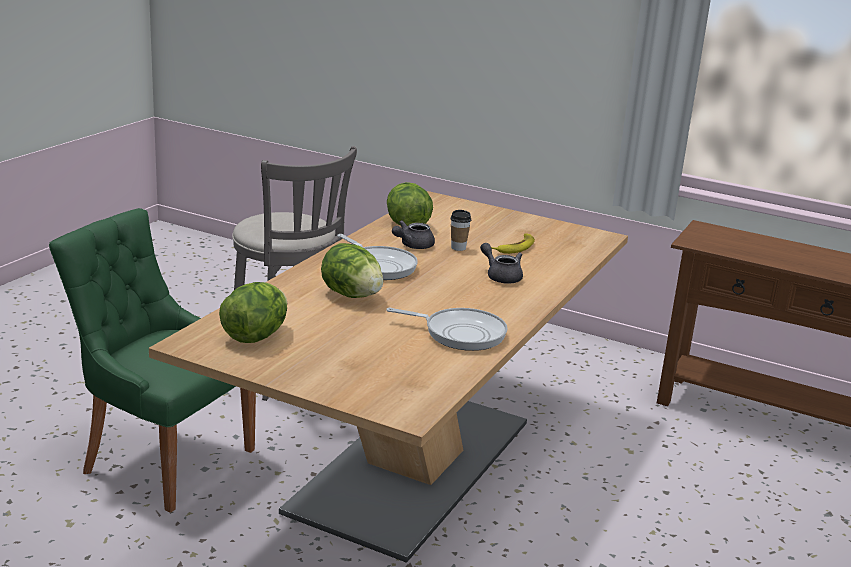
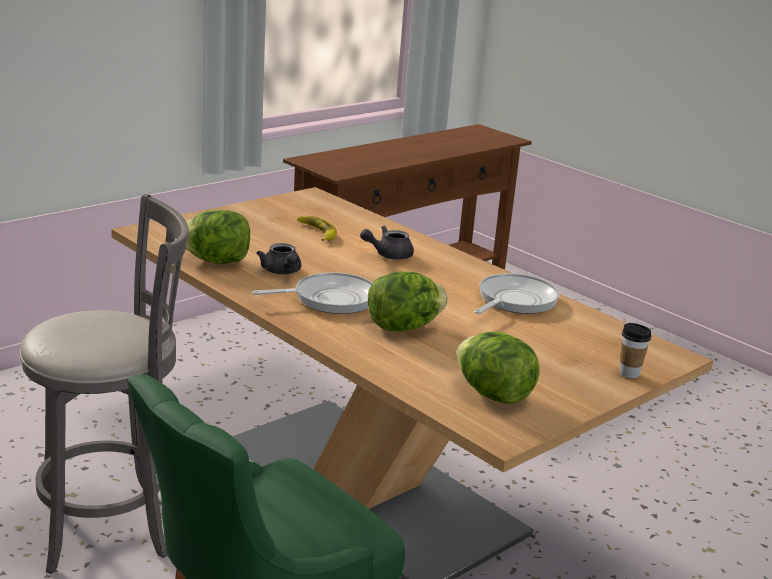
camera: 70 degrees left, 0 degrees up
cup [450,210,471,251] -> cup moved to [619,323,651,378]

